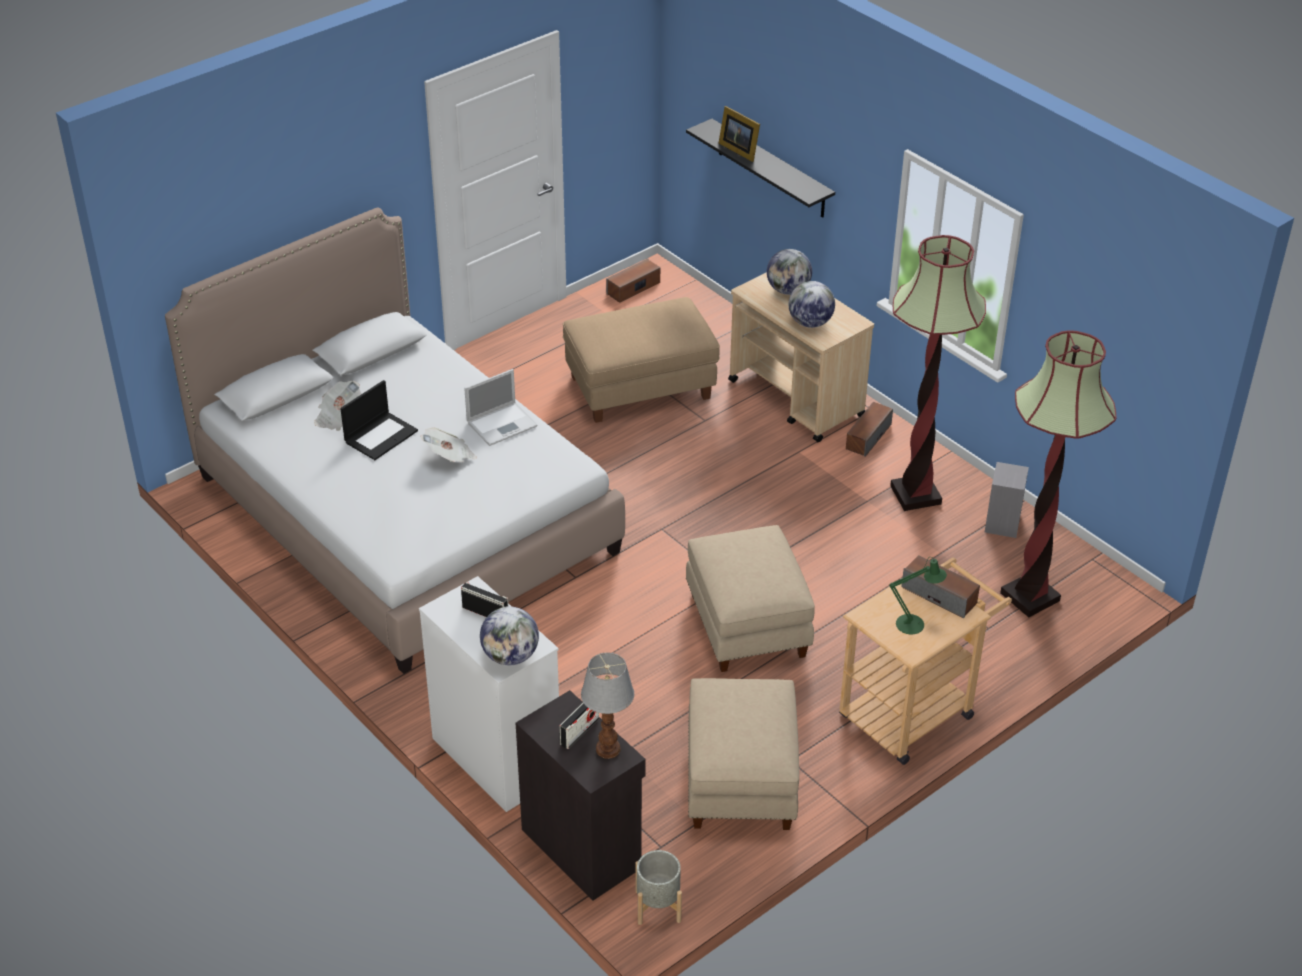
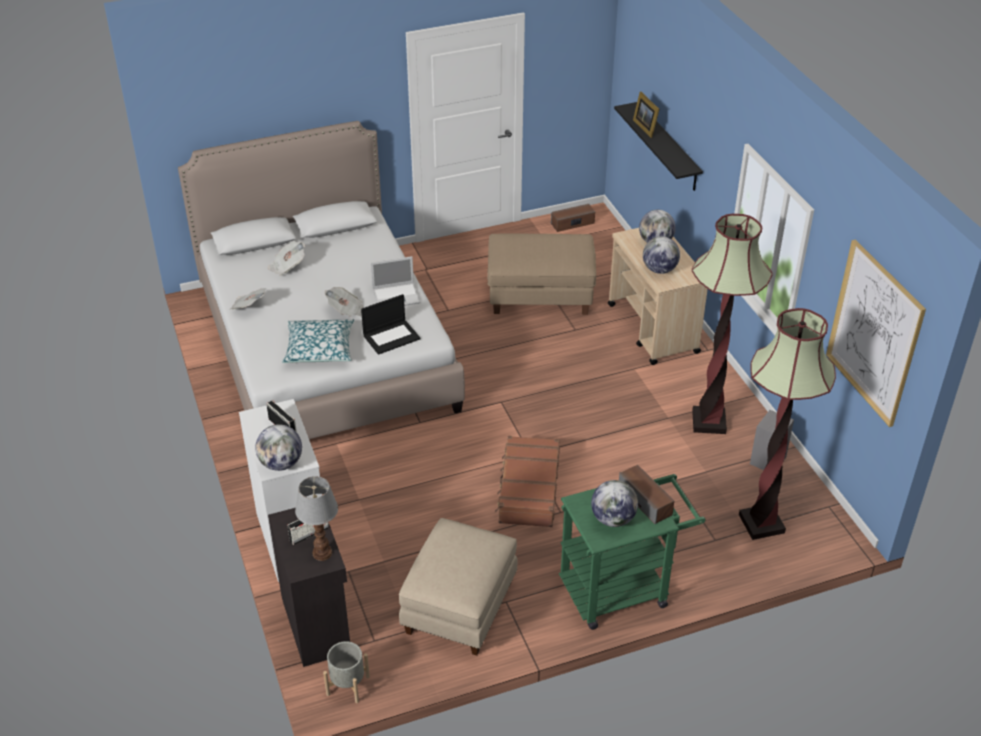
camera: 20 degrees right, 0 degrees up
laptop [340,380,418,460] -> laptop moved to [361,294,421,355]
beige ottoman [686,525,815,672] -> brown suitcase [495,436,560,527]
beige cart [839,557,1012,765] -> green cart [559,474,706,630]
speaker [846,402,893,457] -> none
green table lamp [889,557,947,635] -> globe [591,480,638,527]
none -> newspaper [230,288,267,310]
none -> pillow [282,319,354,363]
none -> picture [826,239,926,427]

